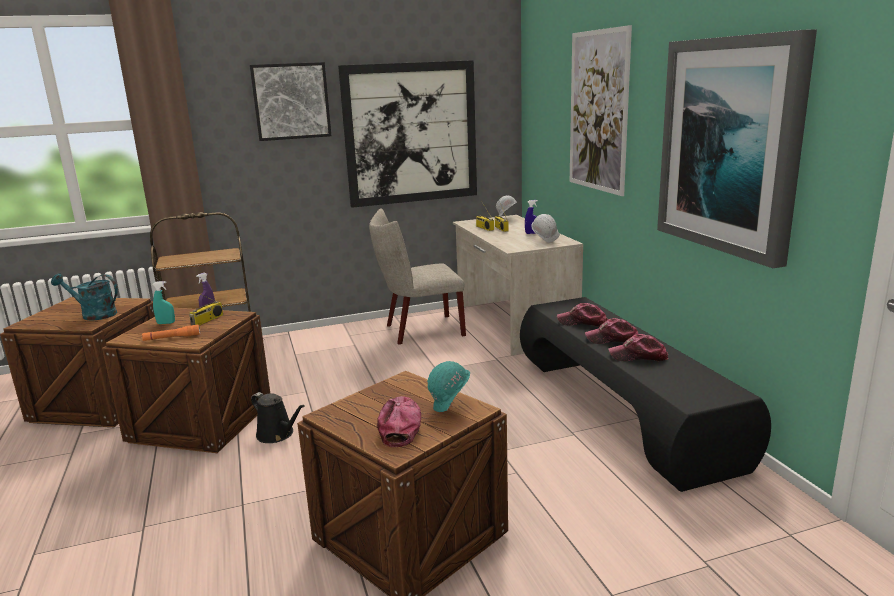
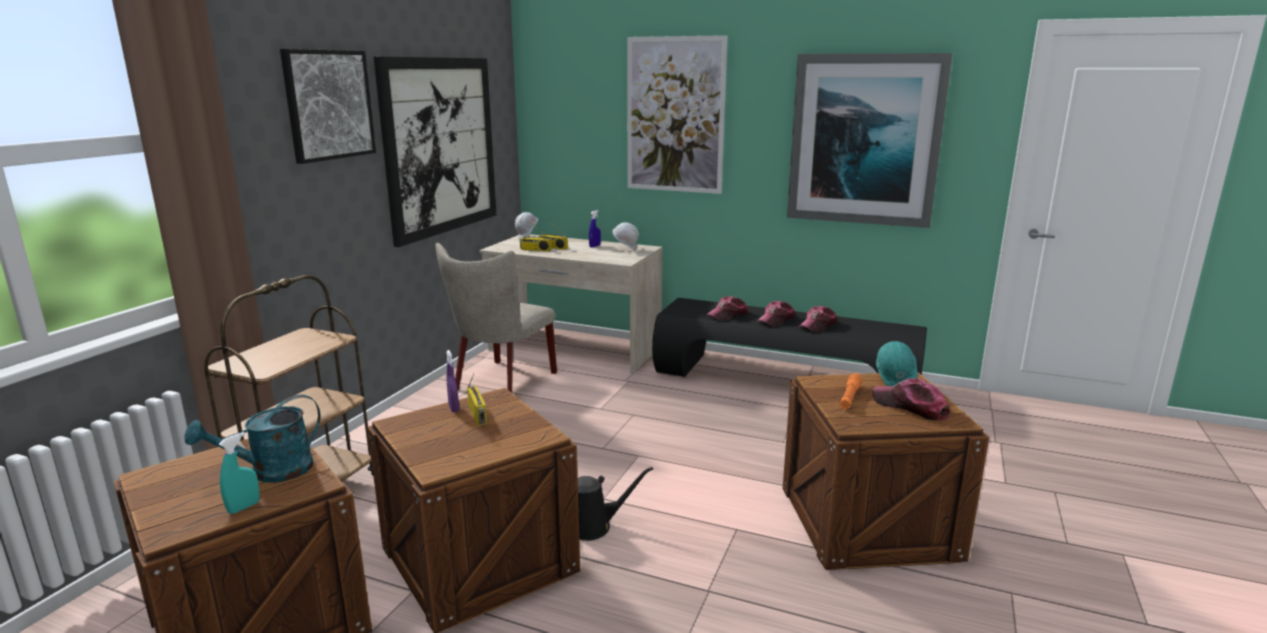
camera: 50 degrees left, 0 degrees up
orange flashlight [142,325,200,341] -> orange flashlight moved to [840,373,862,410]
turquoise spray bottle [152,281,175,324] -> turquoise spray bottle moved to [219,432,260,514]

